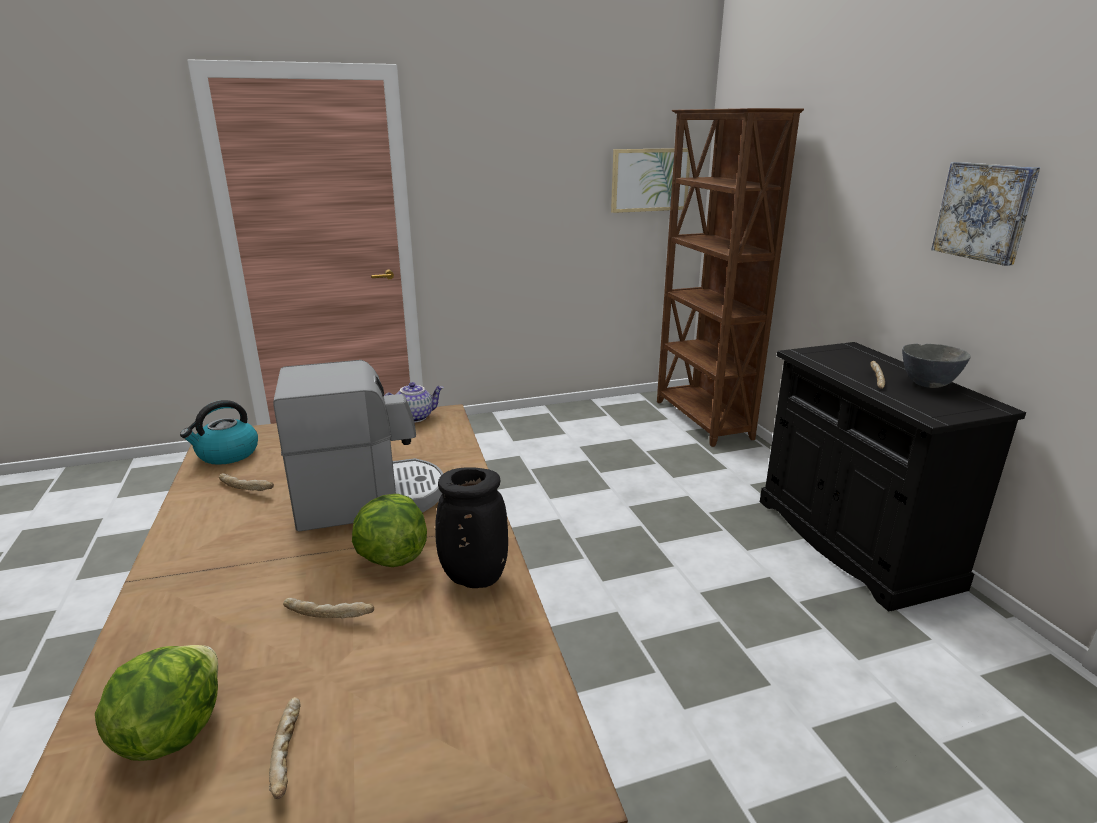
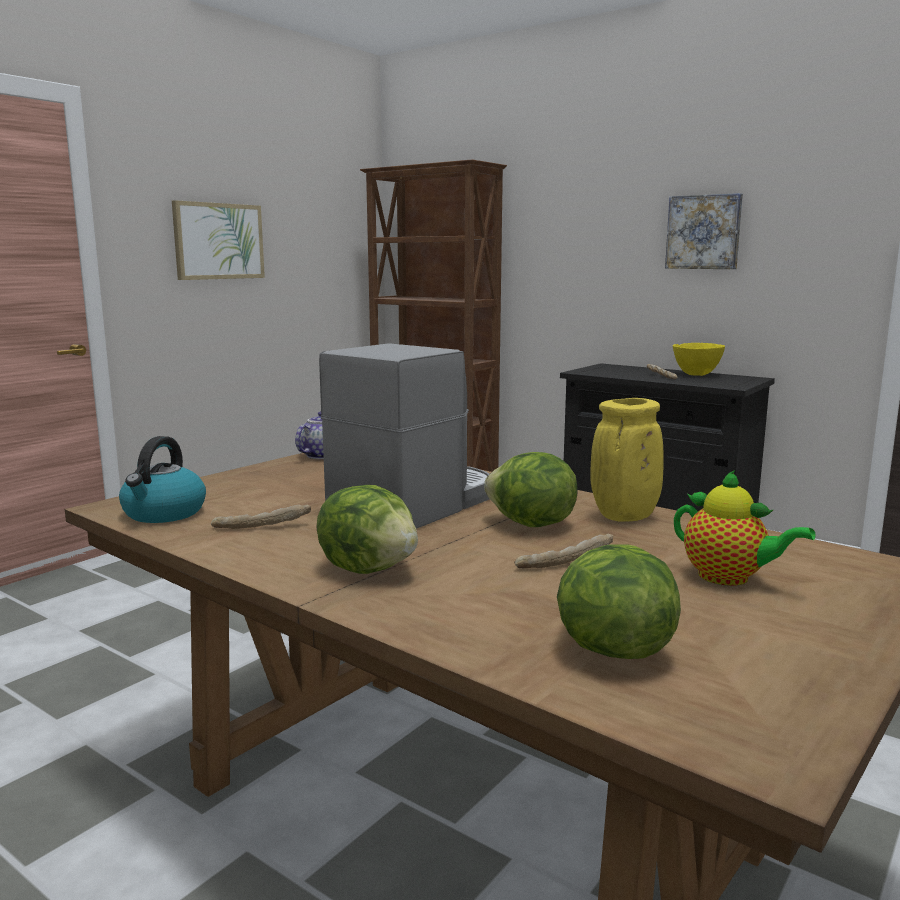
camera: 35 degrees left, 10 degrees down
bread [269,697,300,799] -> none
black vase [435,467,508,588] -> yellow vase [590,398,664,522]
picture [611,148,690,213] -> picture moved to [172,200,265,280]
grey bowl [902,344,971,388] -> yellow bowl [673,343,725,376]
none -> lettuce [317,485,418,574]
none -> teapot [674,470,816,586]

